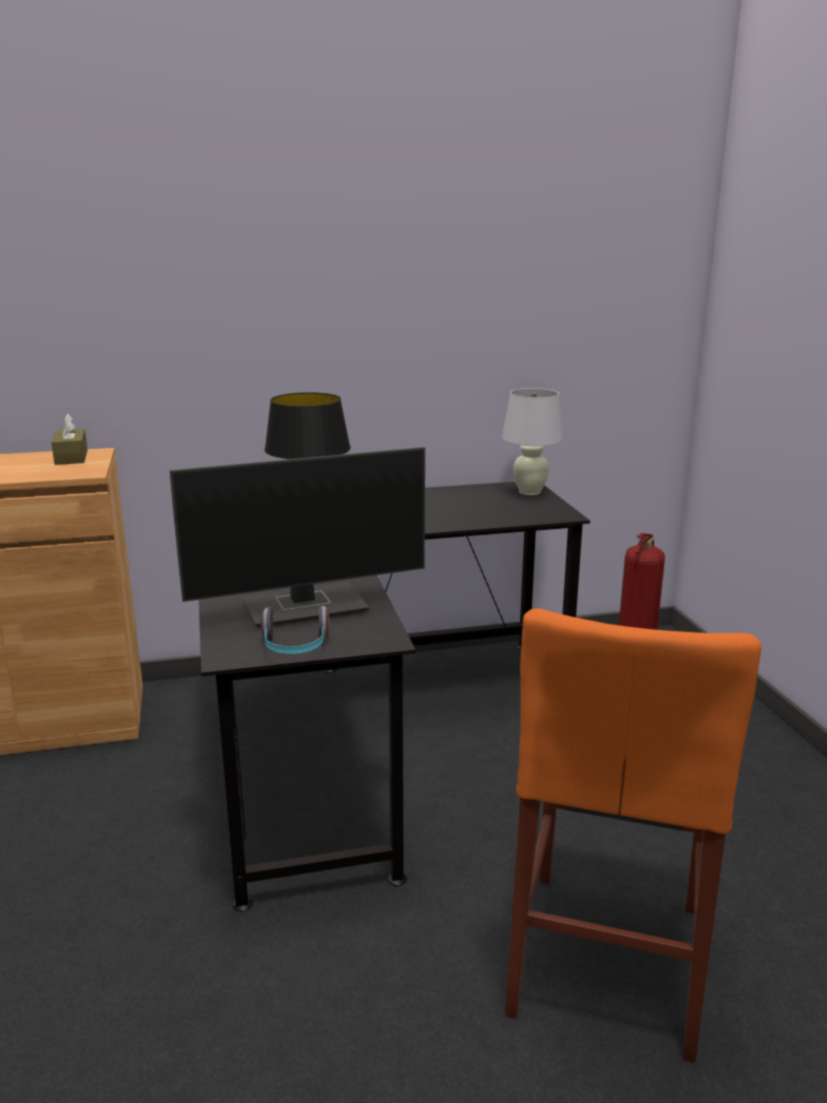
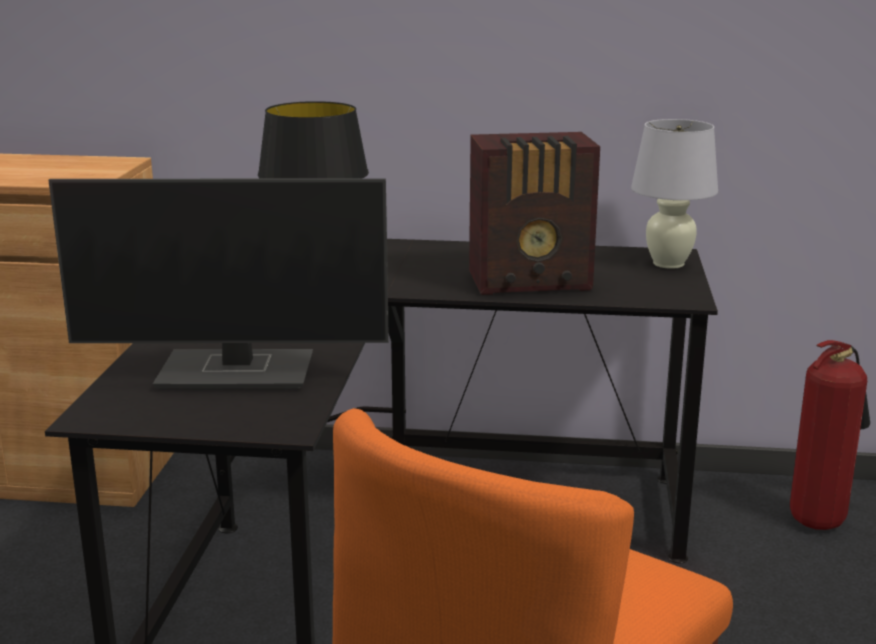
camera: 20 degrees right, 0 degrees up
brown tissue box [51,414,88,465] -> none
headphones [261,606,330,654] -> none
none -> radio [469,132,600,295]

